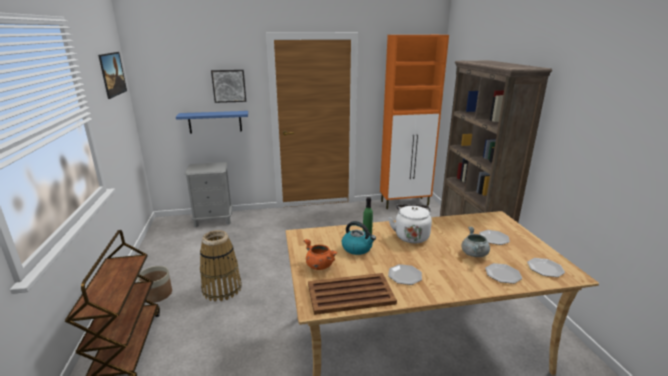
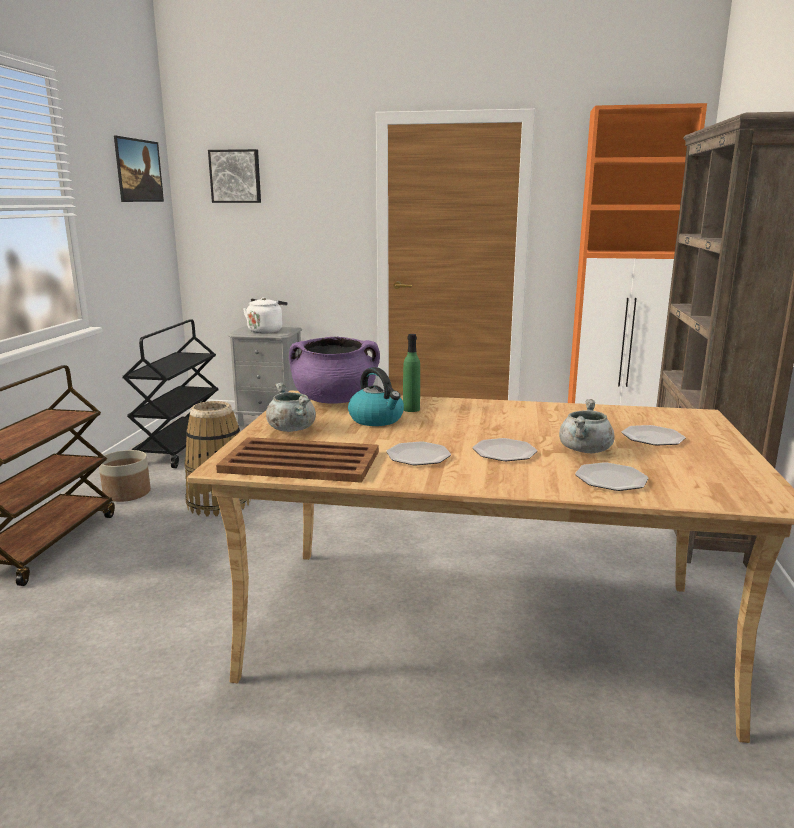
camera: 20 degrees right, 5 degrees down
blue shelf [176,111,248,134] -> none
picture [211,70,246,103] -> picture moved to [208,149,261,203]
orange cooking pot [304,239,337,270] -> grey cooking pot [266,382,316,432]
white kettle [388,204,432,243] -> white kettle moved to [243,297,288,333]
plate [527,258,565,277] -> plate moved to [473,438,537,461]
none -> black cart [122,319,218,468]
none -> purple cooking pot [289,337,380,404]

